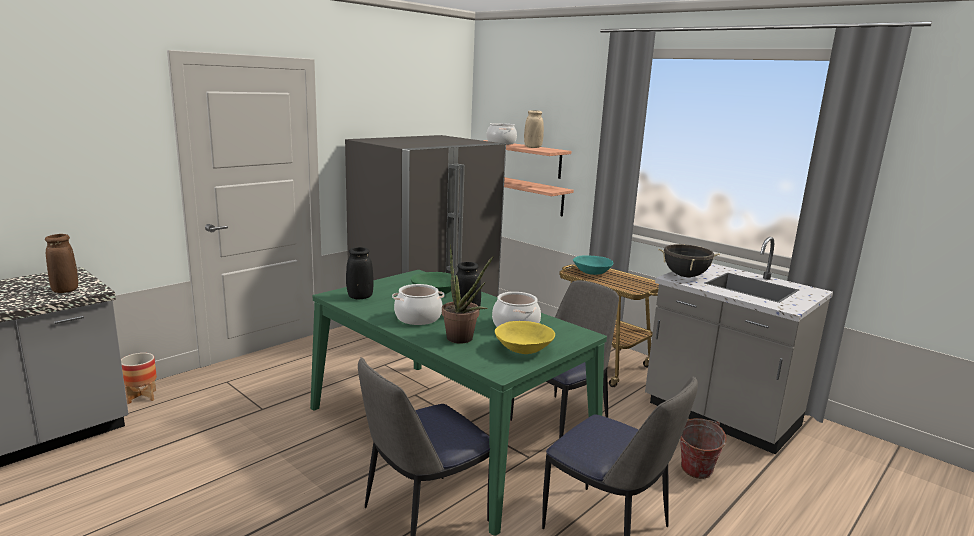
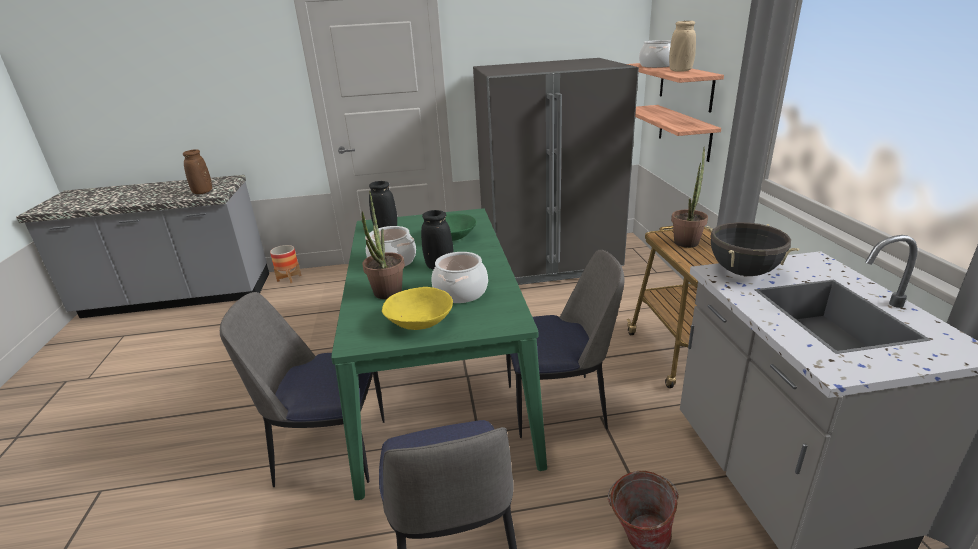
camera: 40 degrees right, 10 degrees up
turquoise bowl [573,255,613,275] -> potted plant [671,146,708,248]

